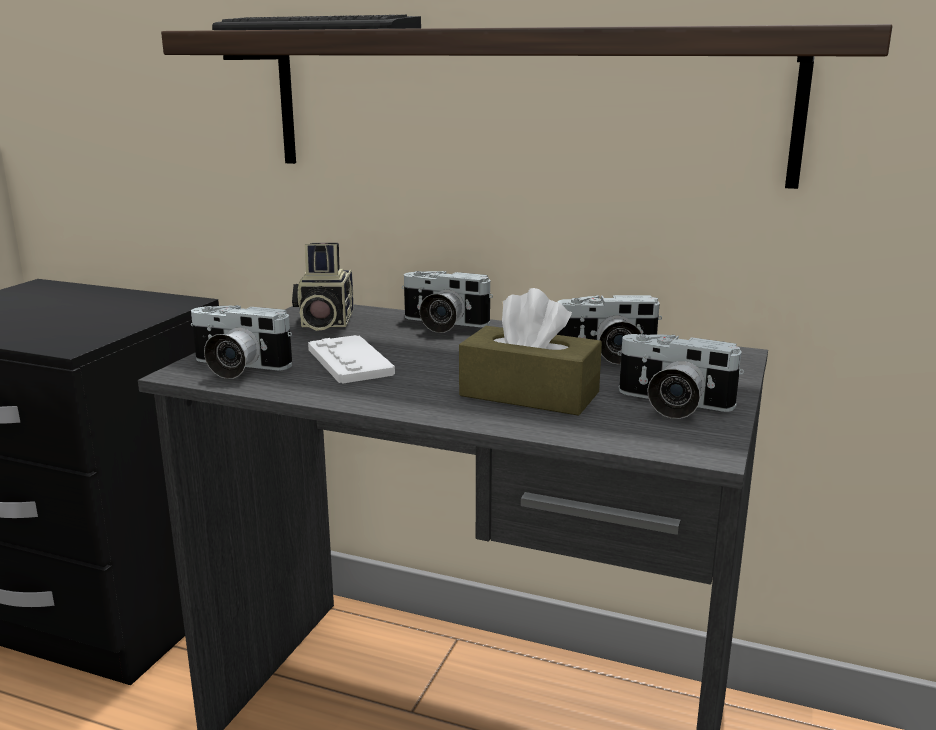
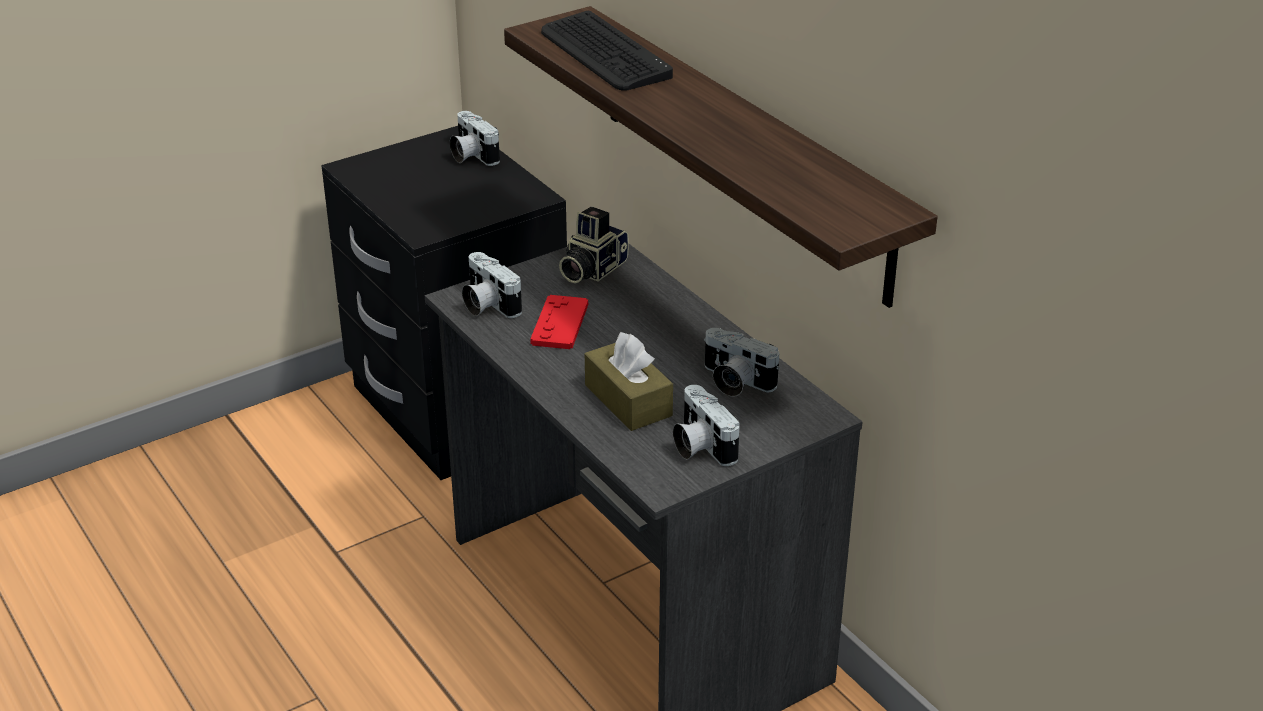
camera: 35 degrees right, 15 degrees up
white game controller [308,335,395,383] -> red game controller [530,295,588,349]
camera [402,271,493,333] -> camera moved to [450,111,500,166]

